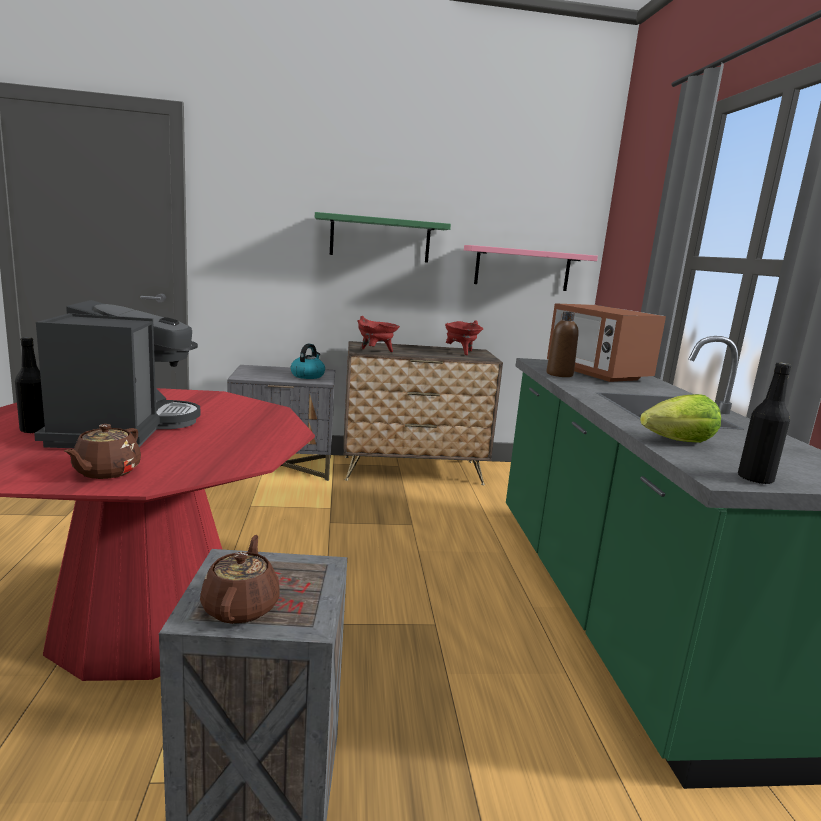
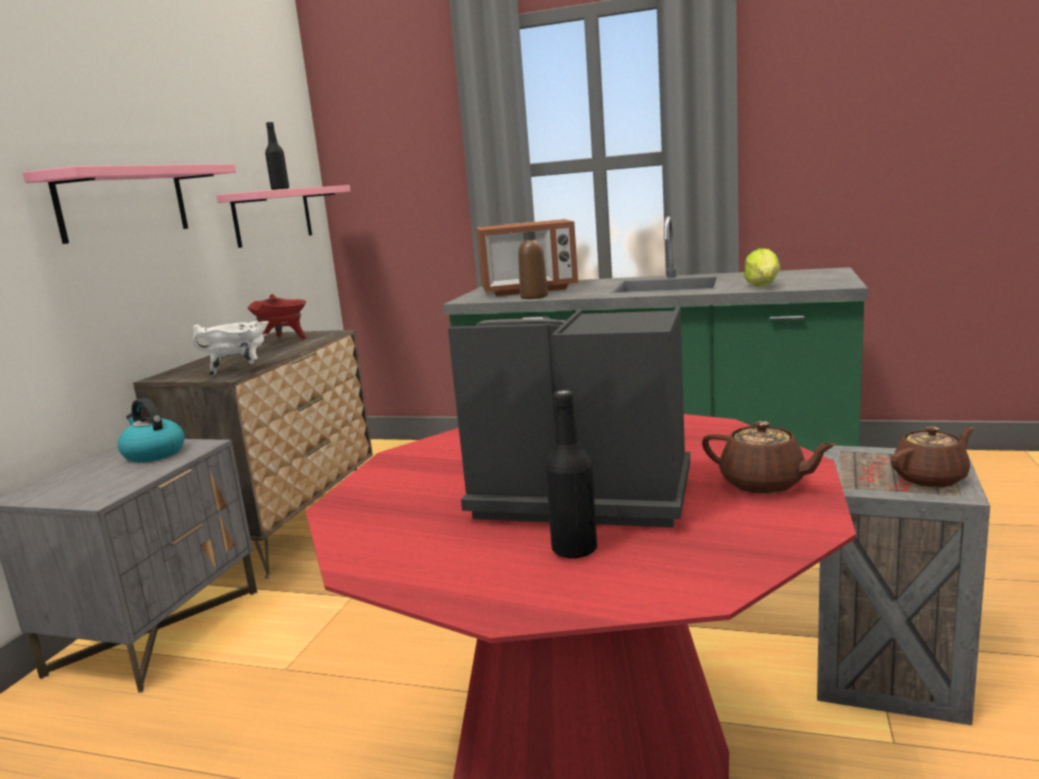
camera: 65 degrees left, 0 degrees up
brown teapot [200,535,280,624] -> brown teapot turned 135 degrees clockwise [891,426,974,487]
green shelf [315,212,451,263] -> pink shelf [23,164,236,244]
red cooking pot [357,316,400,352] -> white cooking pot [192,321,269,376]
black bottle [738,362,792,485] -> black bottle moved to [265,122,289,190]

